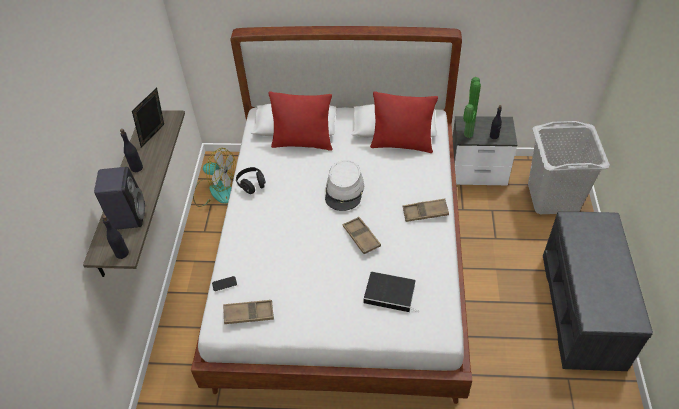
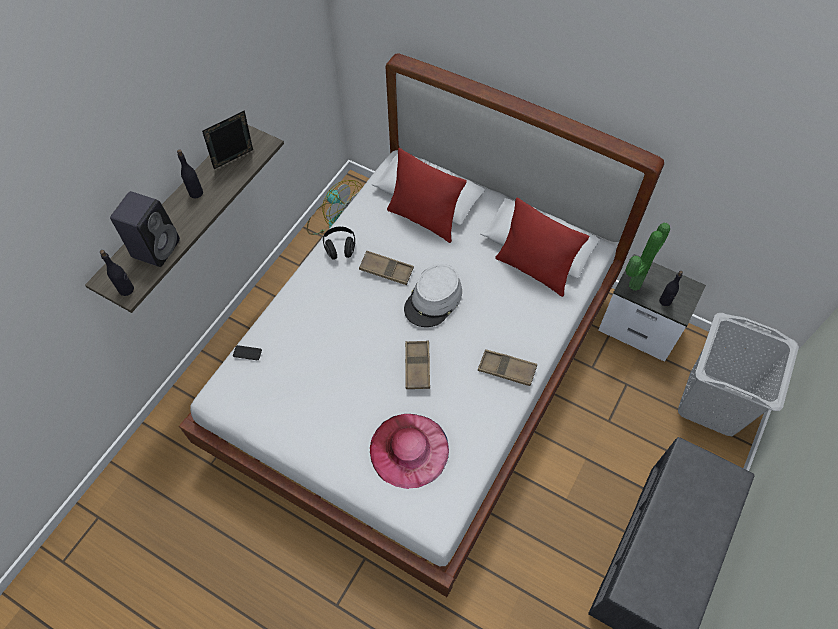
camera: 25 degrees right, 10 degrees up
brown tray [223,300,274,324] -> brown tray moved to [359,251,414,285]
book [364,272,418,312] -> pink hat [370,414,449,489]

